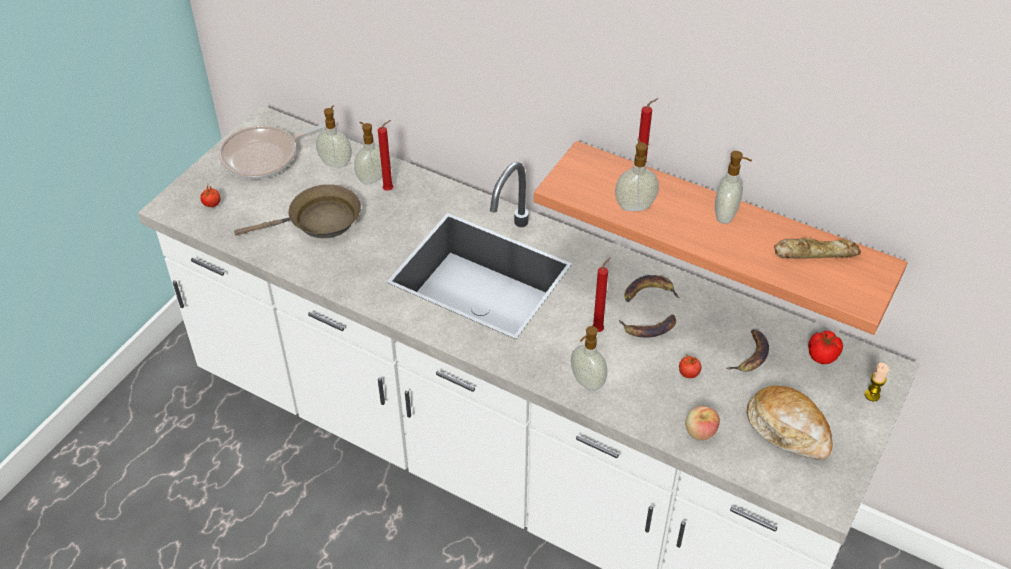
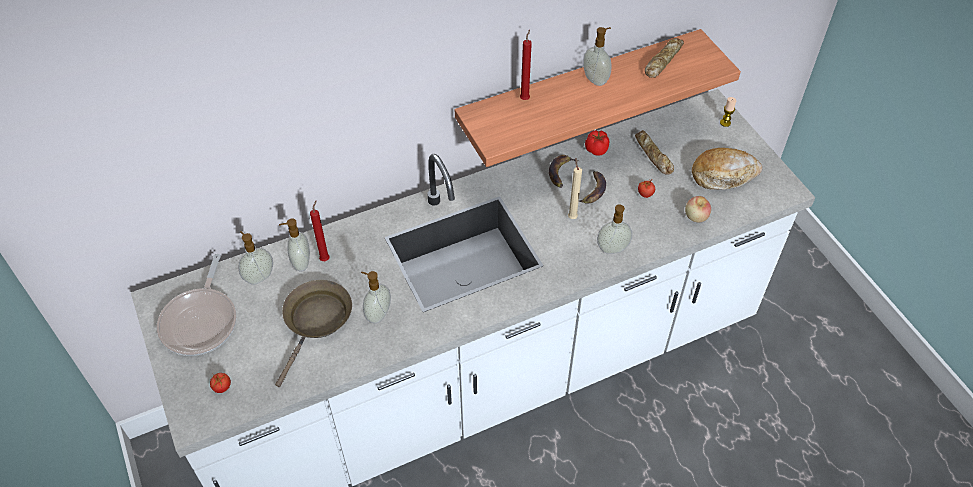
camera: 55 degrees left, 5 degrees up
red candle [592,258,610,332] -> beige candle [568,158,582,219]
soap dispenser [615,139,659,211] -> soap dispenser moved to [361,271,391,324]
banana [727,330,769,372] -> bread [635,130,674,175]
tomato [808,331,843,364] -> tomato moved to [585,130,609,156]

